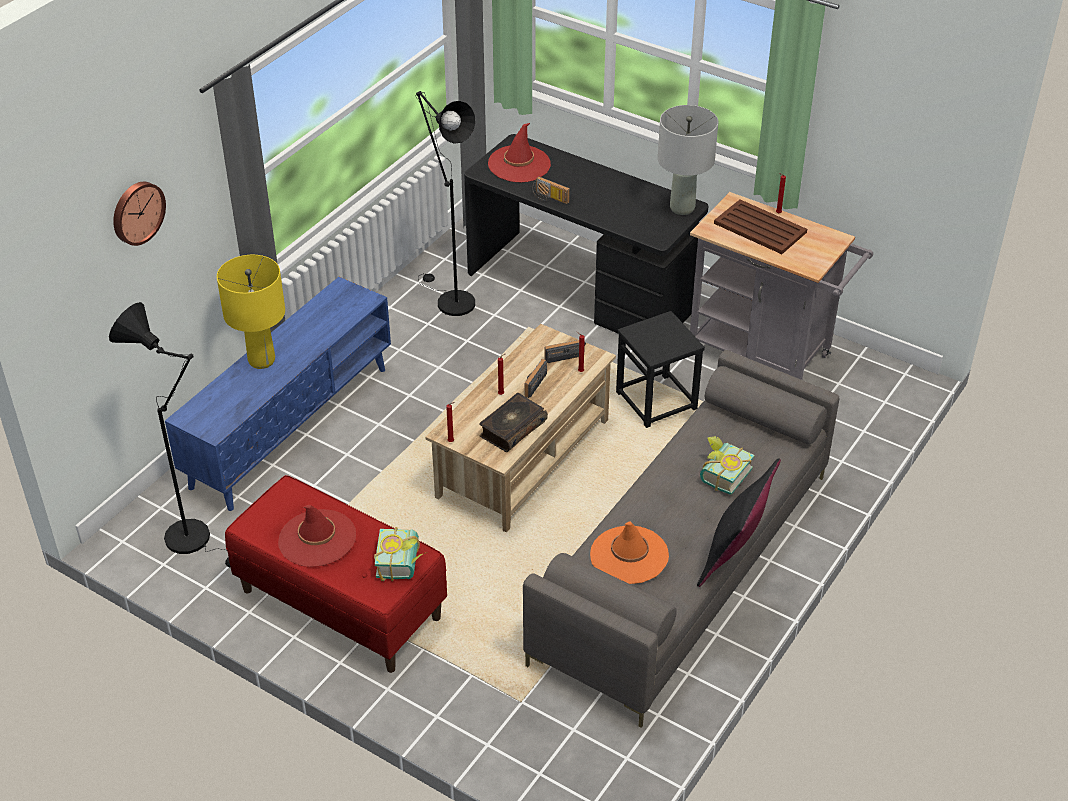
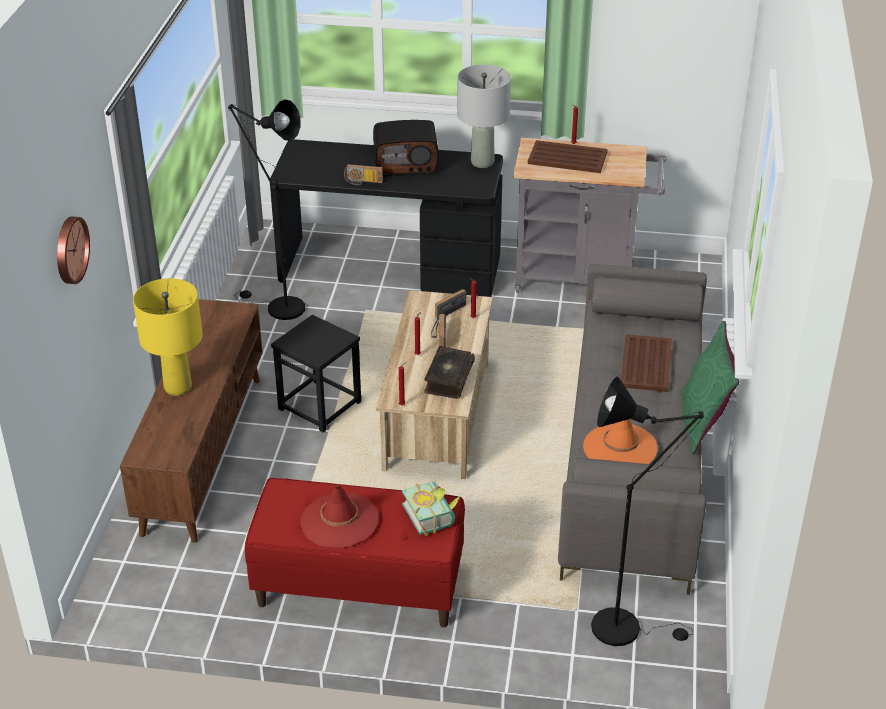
camera: 25 degrees left, 5 degrees down
black floor lamp [109,302,231,568] -> black floor lamp moved to [591,377,704,646]
blue tv stand [165,277,391,511] -> brown tv stand [120,299,263,543]
red hat [488,123,551,182] -> none
black stool [616,311,705,428] -> black stool moved to [271,315,361,432]
black pillow [697,458,781,587] -> green pillow [681,321,740,454]
book [700,436,755,495] -> brown tray [621,334,672,392]
none -> radio [373,120,439,177]

